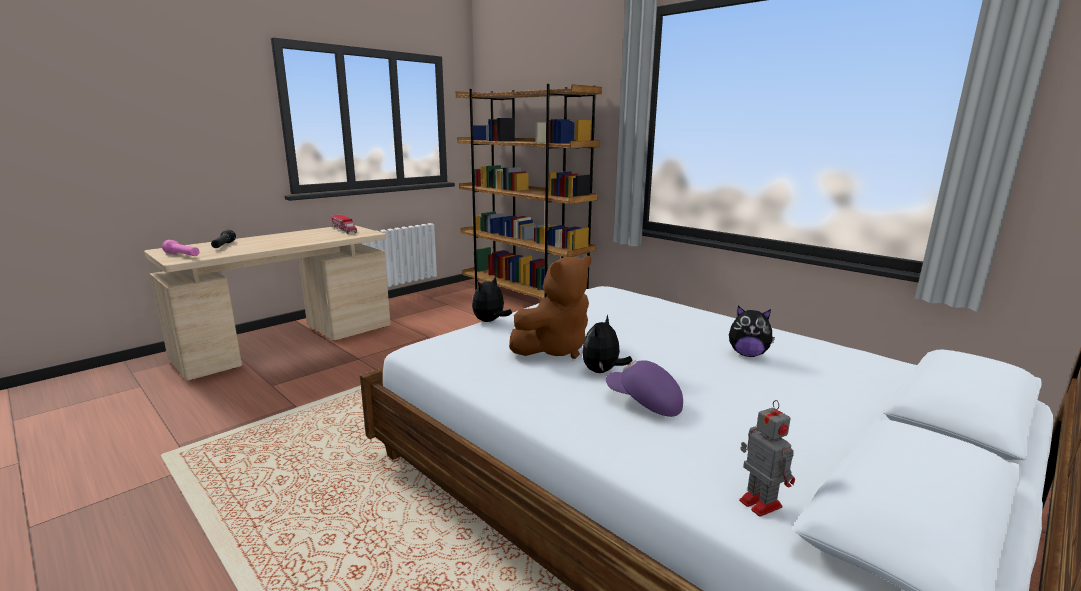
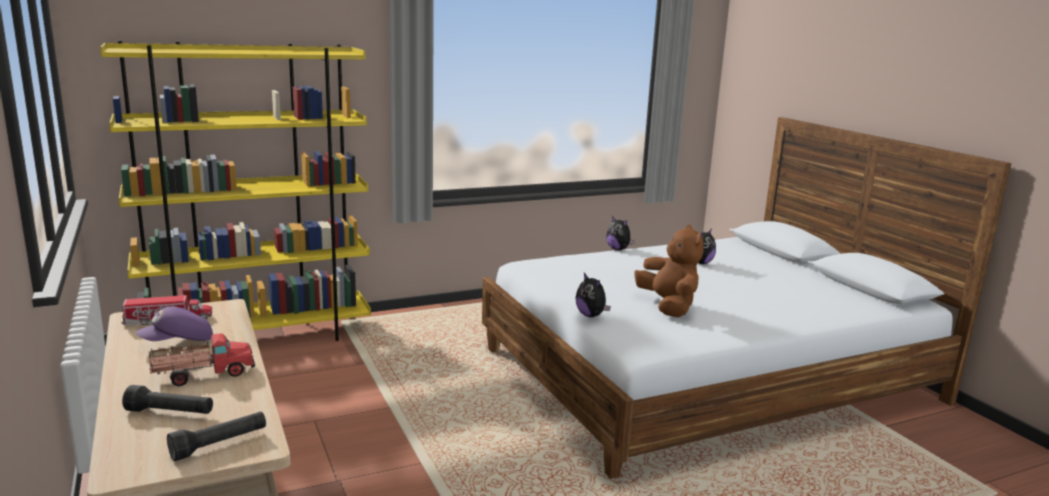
camera: 70 degrees left, 0 degrees up
pink flashlight [162,240,200,256] -> black flashlight [167,412,266,461]
brown bookcase [456,84,602,300] -> yellow bookcase [100,41,371,341]
plush toy [582,315,633,373] -> plush toy moved to [606,216,635,250]
purple cap [606,360,683,417] -> purple cap moved to [136,307,213,341]
toy robot [739,400,795,517] -> none
none -> toy truck [148,333,255,386]

